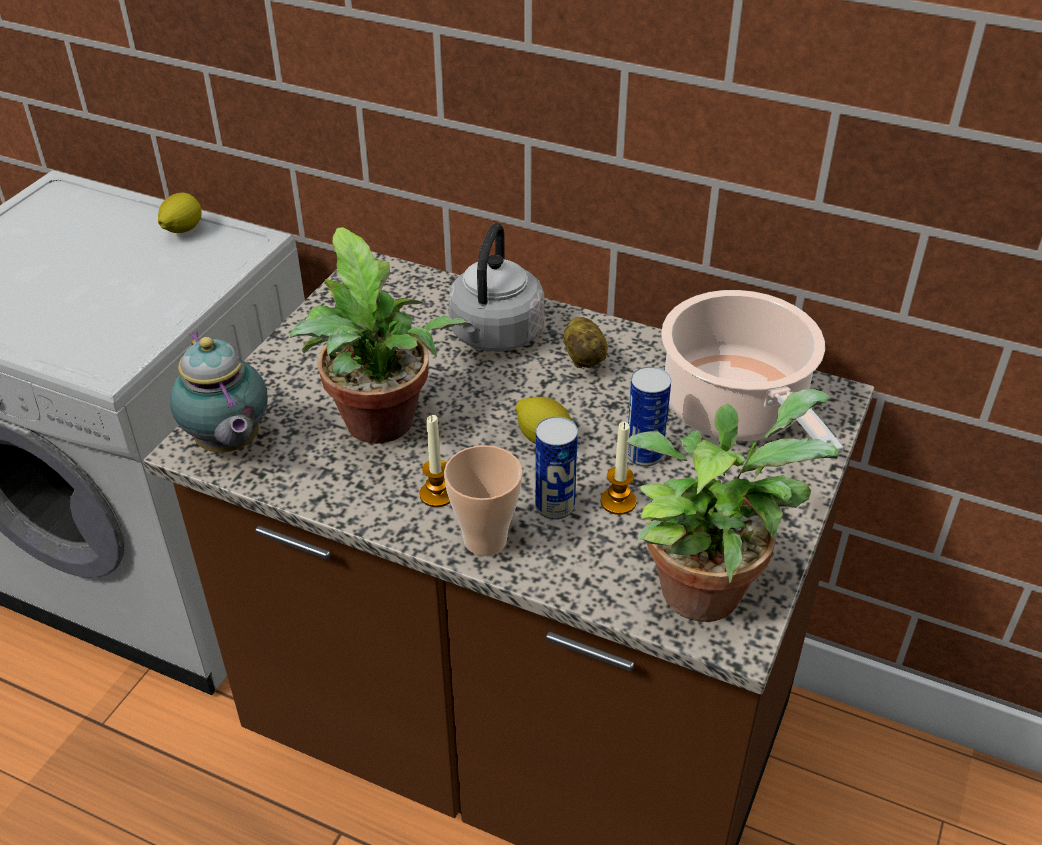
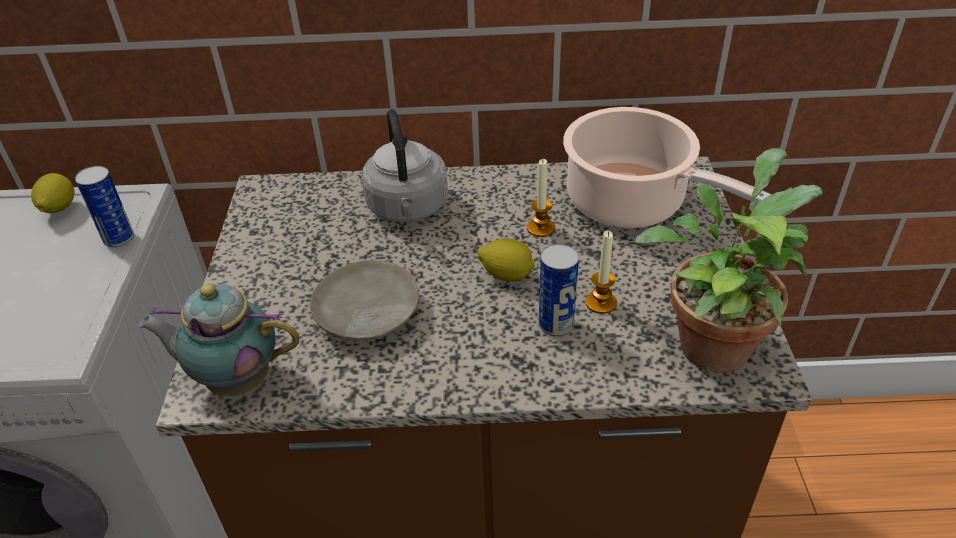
camera: 25 degrees left, 0 degrees up
teapot [170,332,268,452] -> teapot turned 150 degrees clockwise [138,284,300,396]
potted plant [290,227,467,444] -> beige plate [310,260,419,340]
candle [420,415,450,507] -> candle moved to [527,159,555,237]
cup [444,445,523,556] -> none
potato [564,317,608,368] -> none
can [628,367,671,467] -> can moved to [75,166,134,248]

